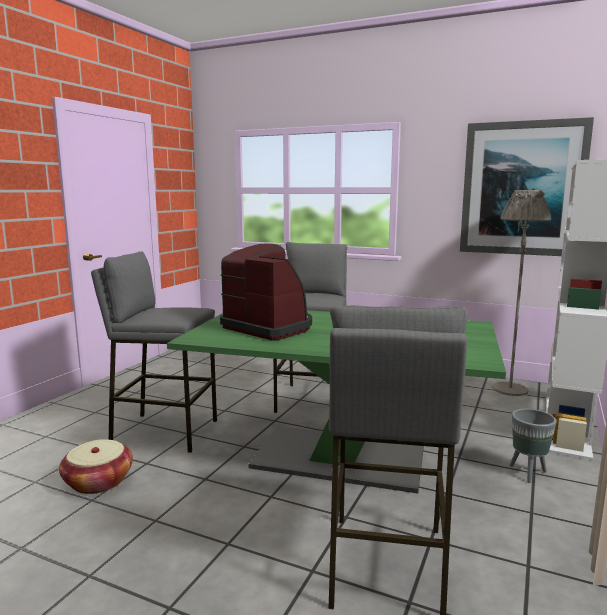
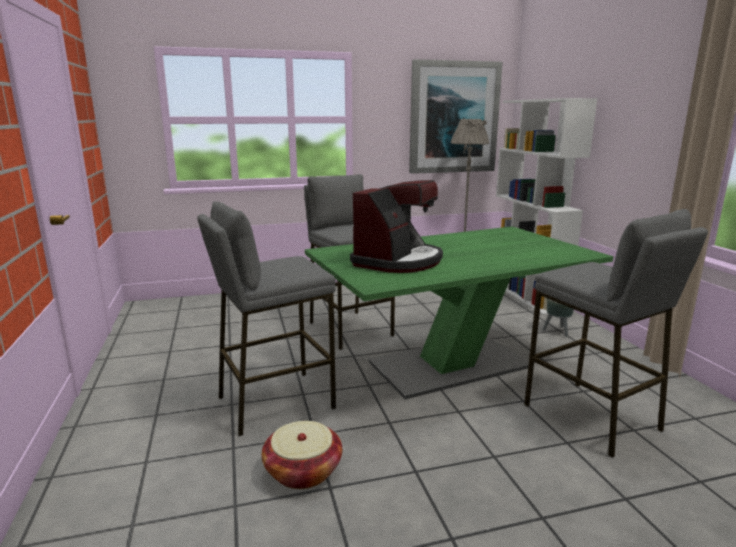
camera: 40 degrees left, 5 degrees up
coffee machine [220,244,312,340] -> coffee machine turned 120 degrees clockwise [350,180,443,273]

